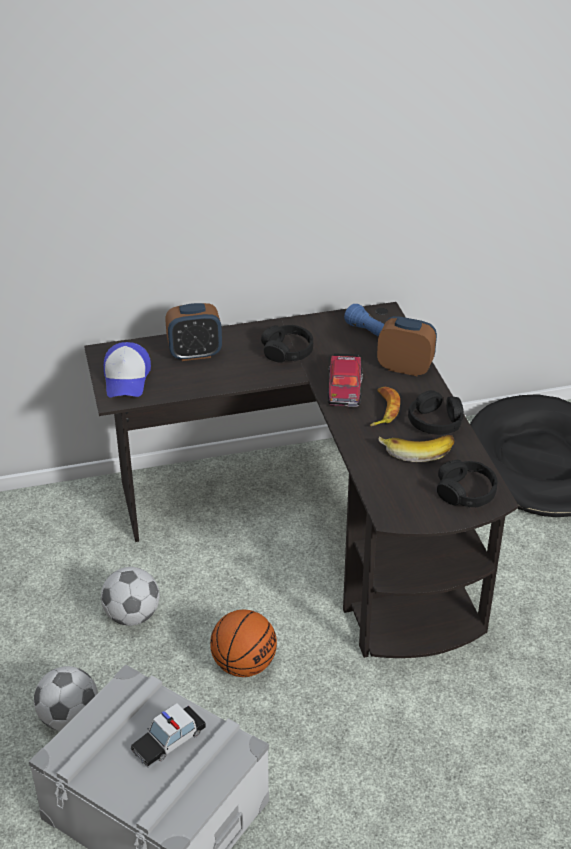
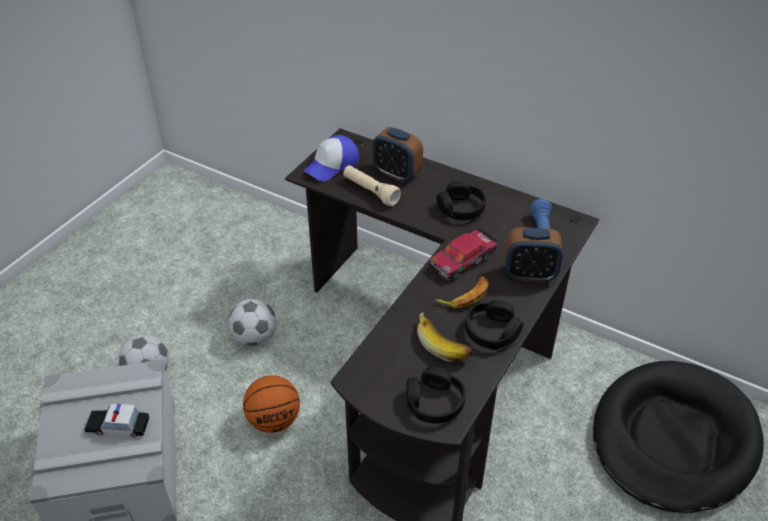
camera: 45 degrees right, 5 degrees up
alarm clock [377,316,437,376] -> alarm clock turned 120 degrees clockwise [505,227,563,282]
none -> beige flashlight [343,165,401,206]

